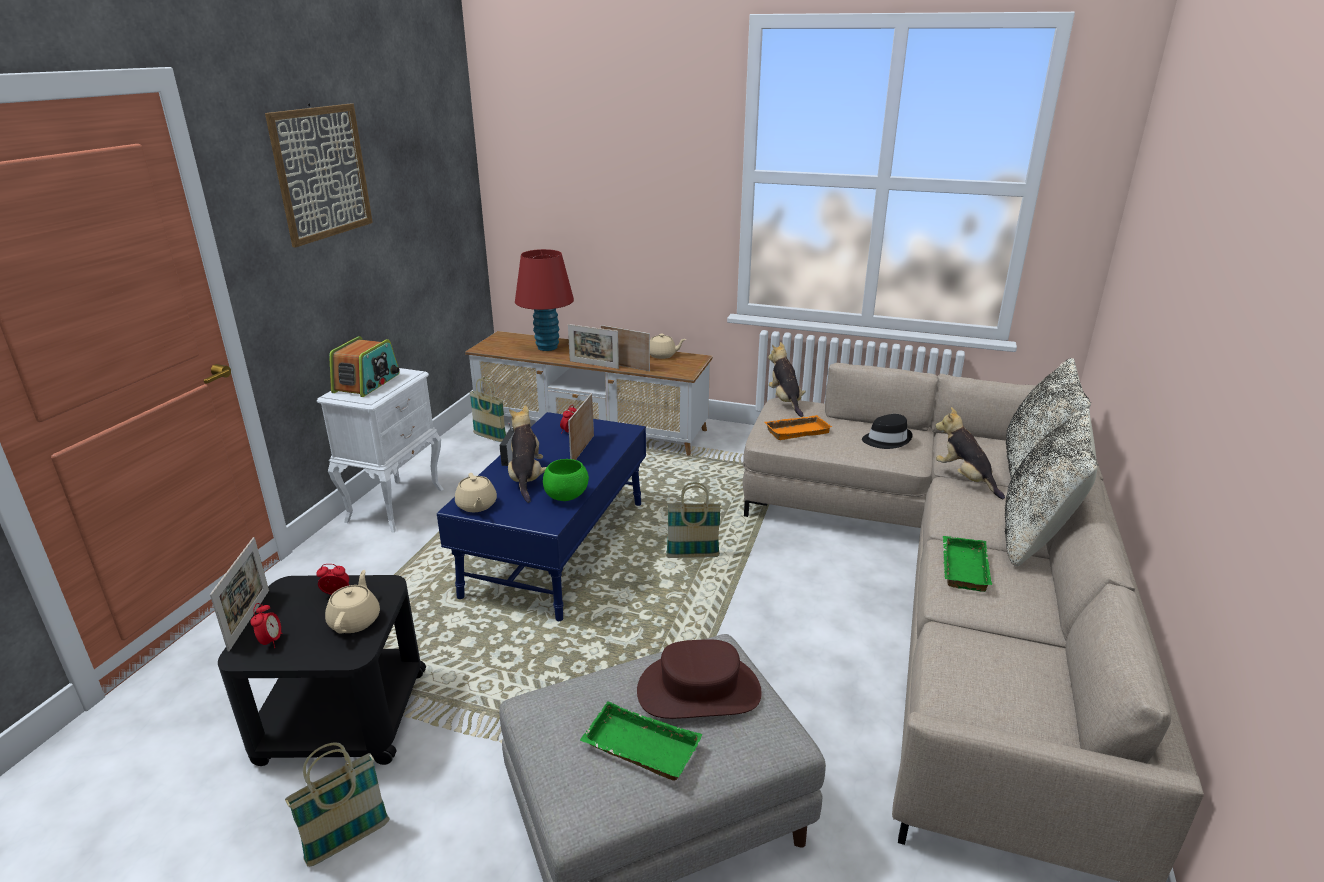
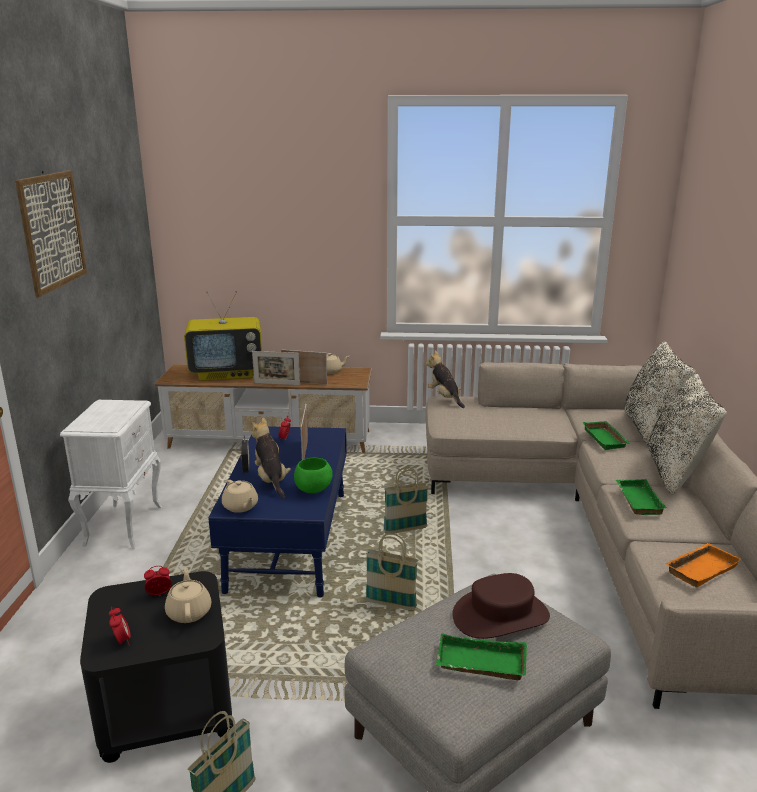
camera: 15 degrees left, 5 degrees down
picture frame [210,537,269,652] -> none
radio [329,336,400,397] -> none
basket [469,377,506,442] -> basket moved to [365,533,419,611]
red table lamp [515,249,574,351] -> television [184,291,262,381]
orange tray [765,415,832,440] -> orange tray moved to [665,543,742,587]
black hat [862,414,913,449] -> none
plush toy [935,407,1005,499] -> green tray [583,421,631,450]

